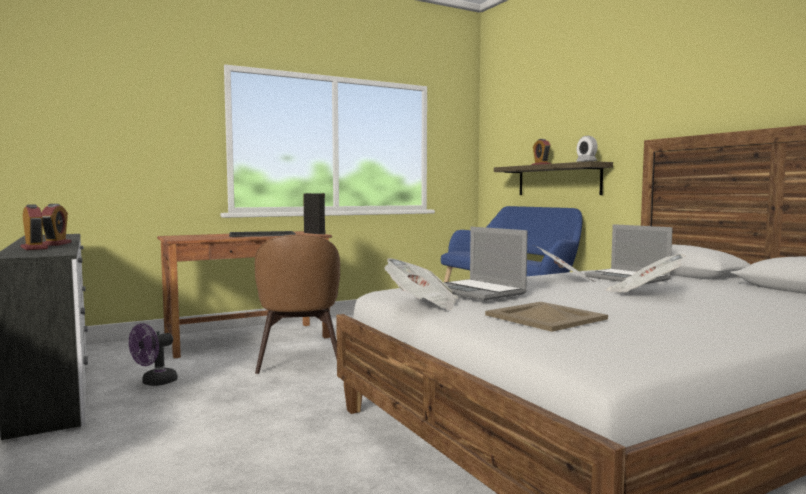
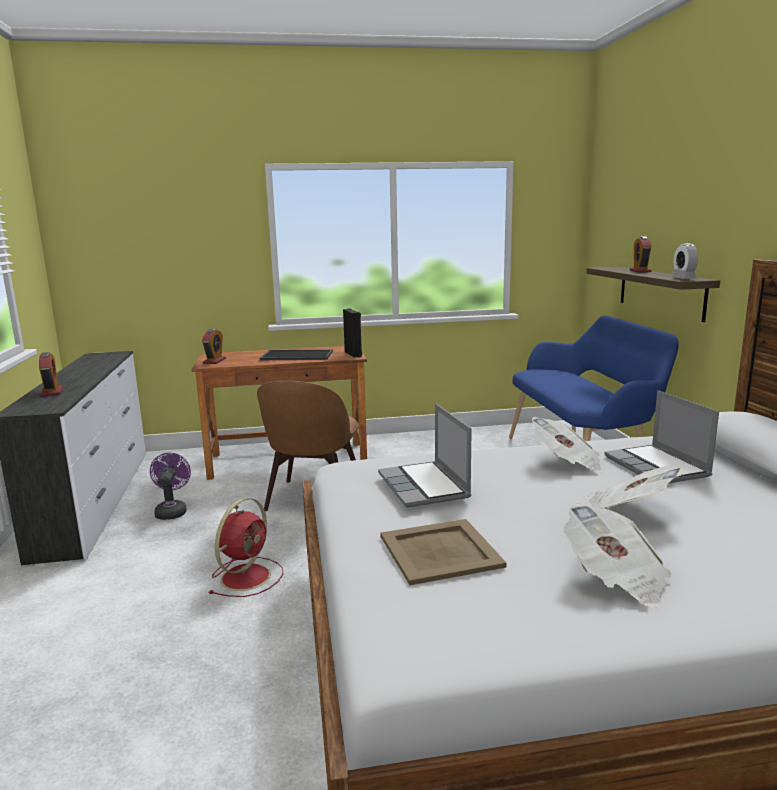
camera: 20 degrees right, 10 degrees up
alarm clock [42,204,71,246] -> alarm clock moved to [202,329,226,364]
purple fan [129,323,177,386] -> purple fan turned 120 degrees clockwise [150,453,191,520]
newspaper [384,258,458,310] -> newspaper moved to [563,503,671,608]
none -> red fan [209,498,283,597]

